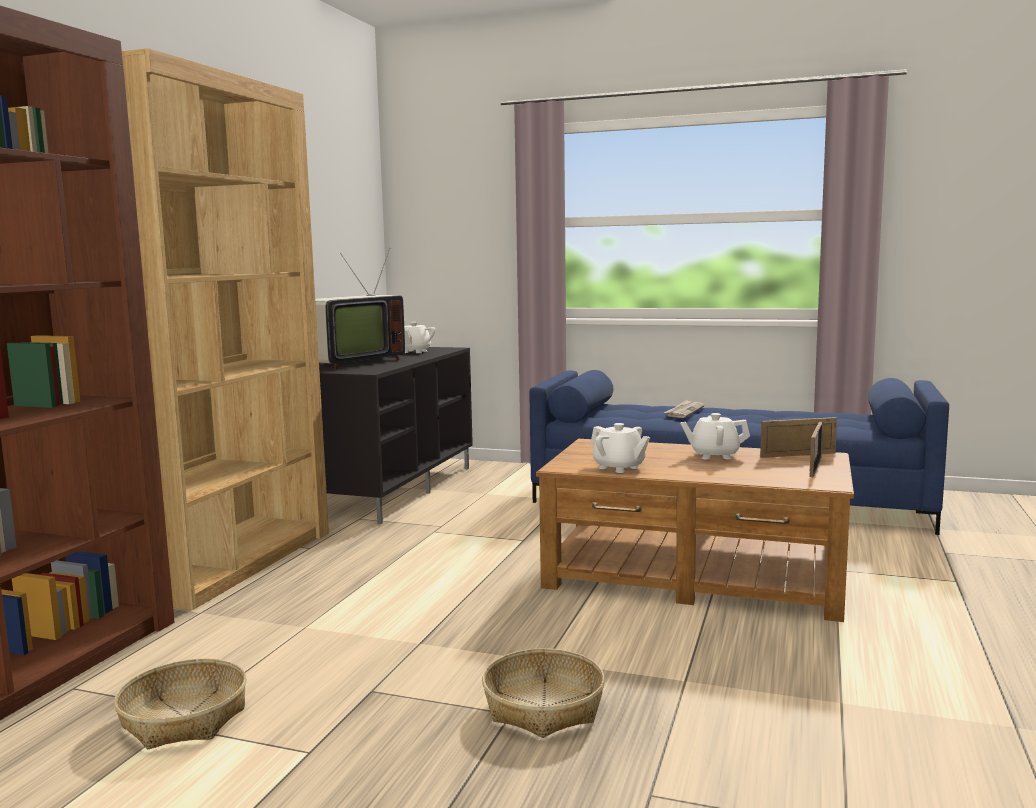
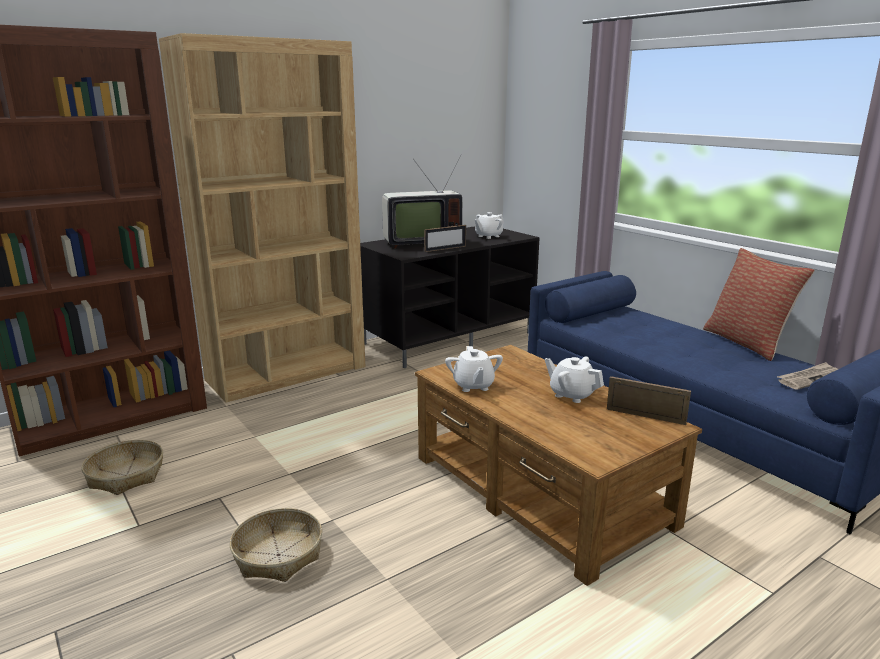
camera: 35 degrees right, 10 degrees up
newspaper [664,400,704,418] -> newspaper moved to [777,362,838,390]
picture frame [809,421,823,477] -> picture frame moved to [424,225,466,252]
none -> pillow [703,248,815,361]

